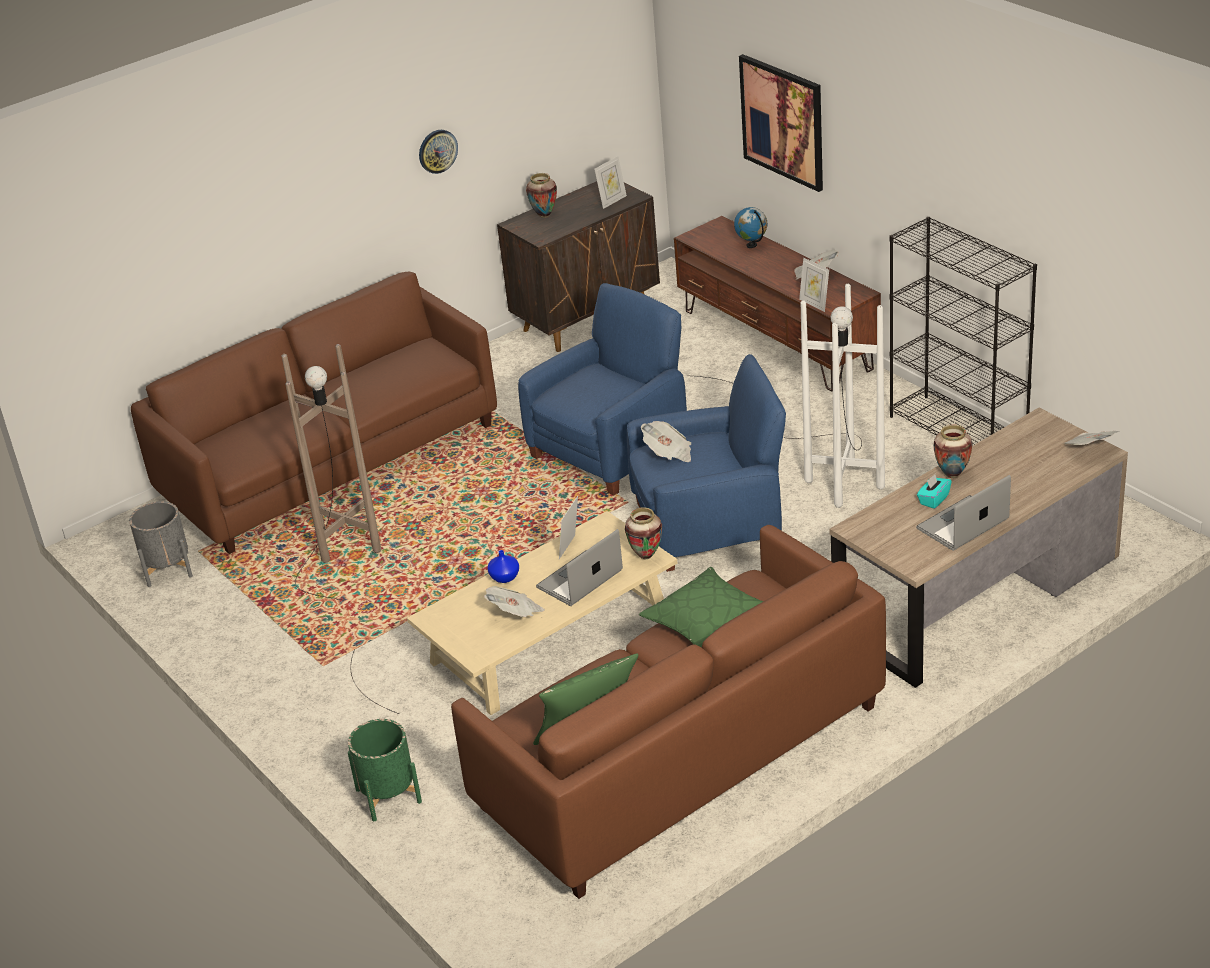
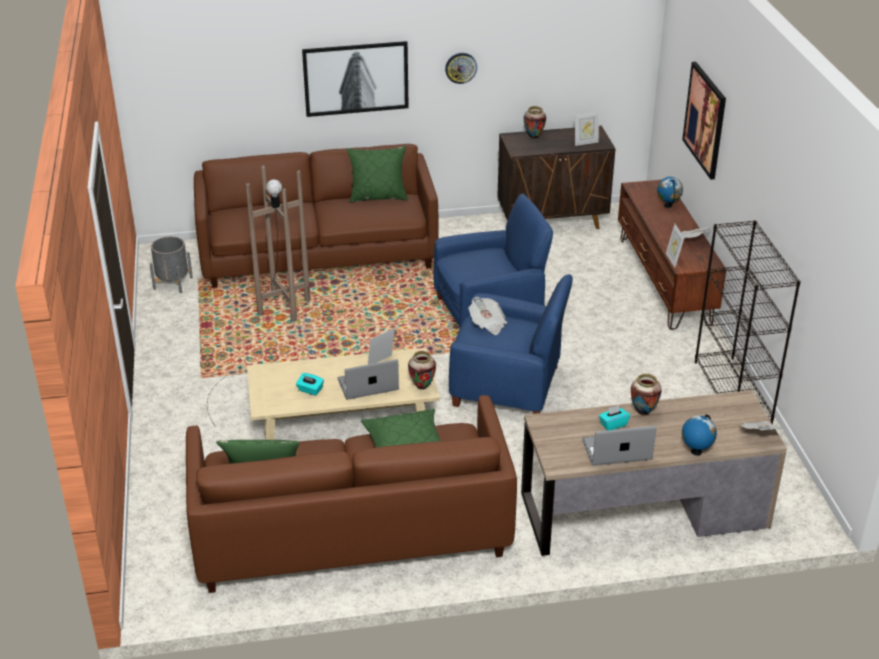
camera: 25 degrees right, 0 degrees up
green planter [348,719,422,821] -> none
newspaper [484,586,545,618] -> turquoise tissue box [296,373,324,396]
blue vase [487,550,519,583] -> none
white floor lamp [696,284,885,508] -> none
none -> picture [302,41,409,117]
none -> green pillow [347,146,408,203]
none -> globe [682,414,717,456]

